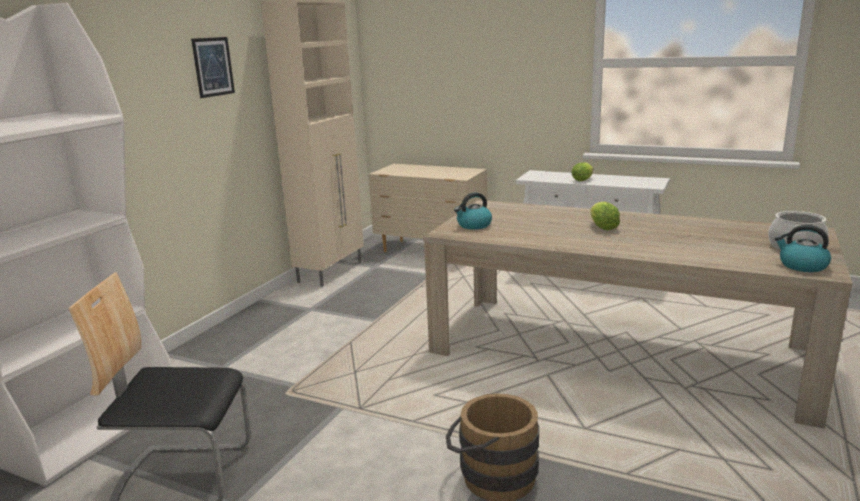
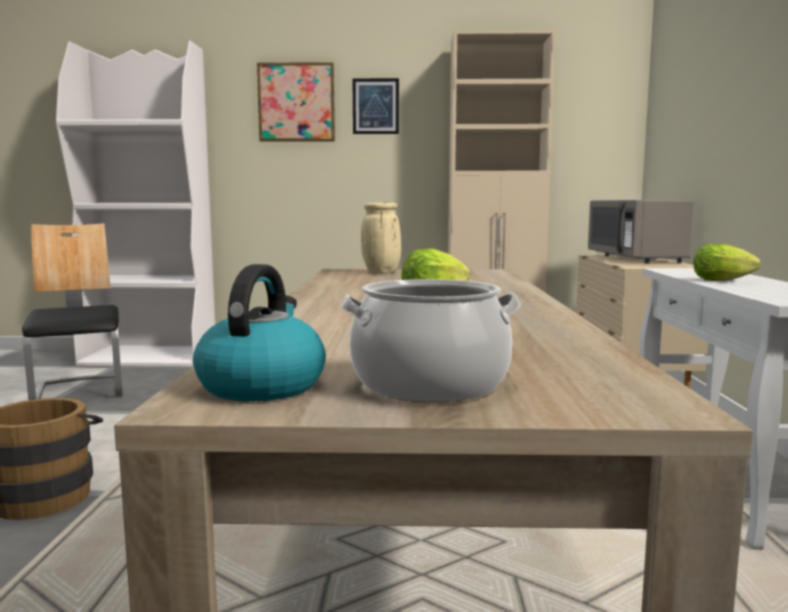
camera: 65 degrees right, 10 degrees down
kettle [454,192,492,229] -> beige vase [361,202,401,274]
none -> picture [257,62,335,142]
none -> grey microwave [588,200,694,264]

